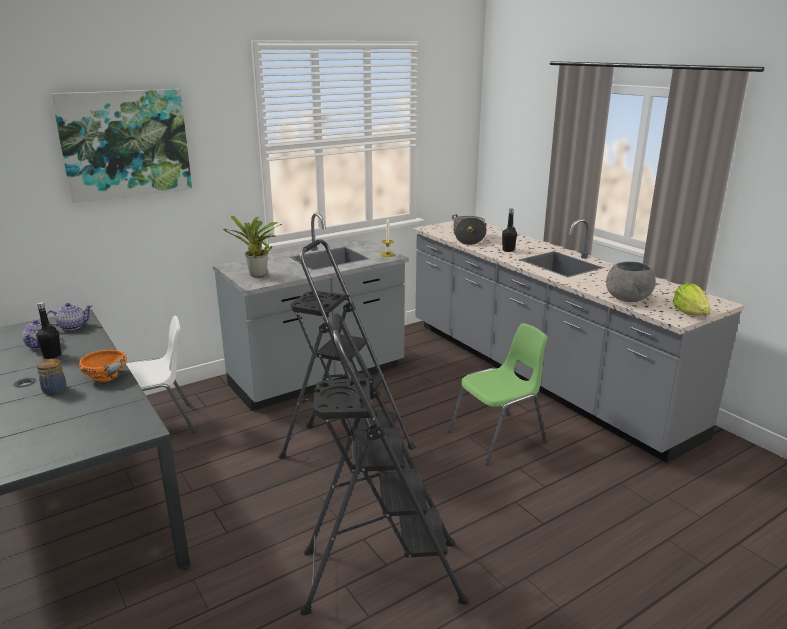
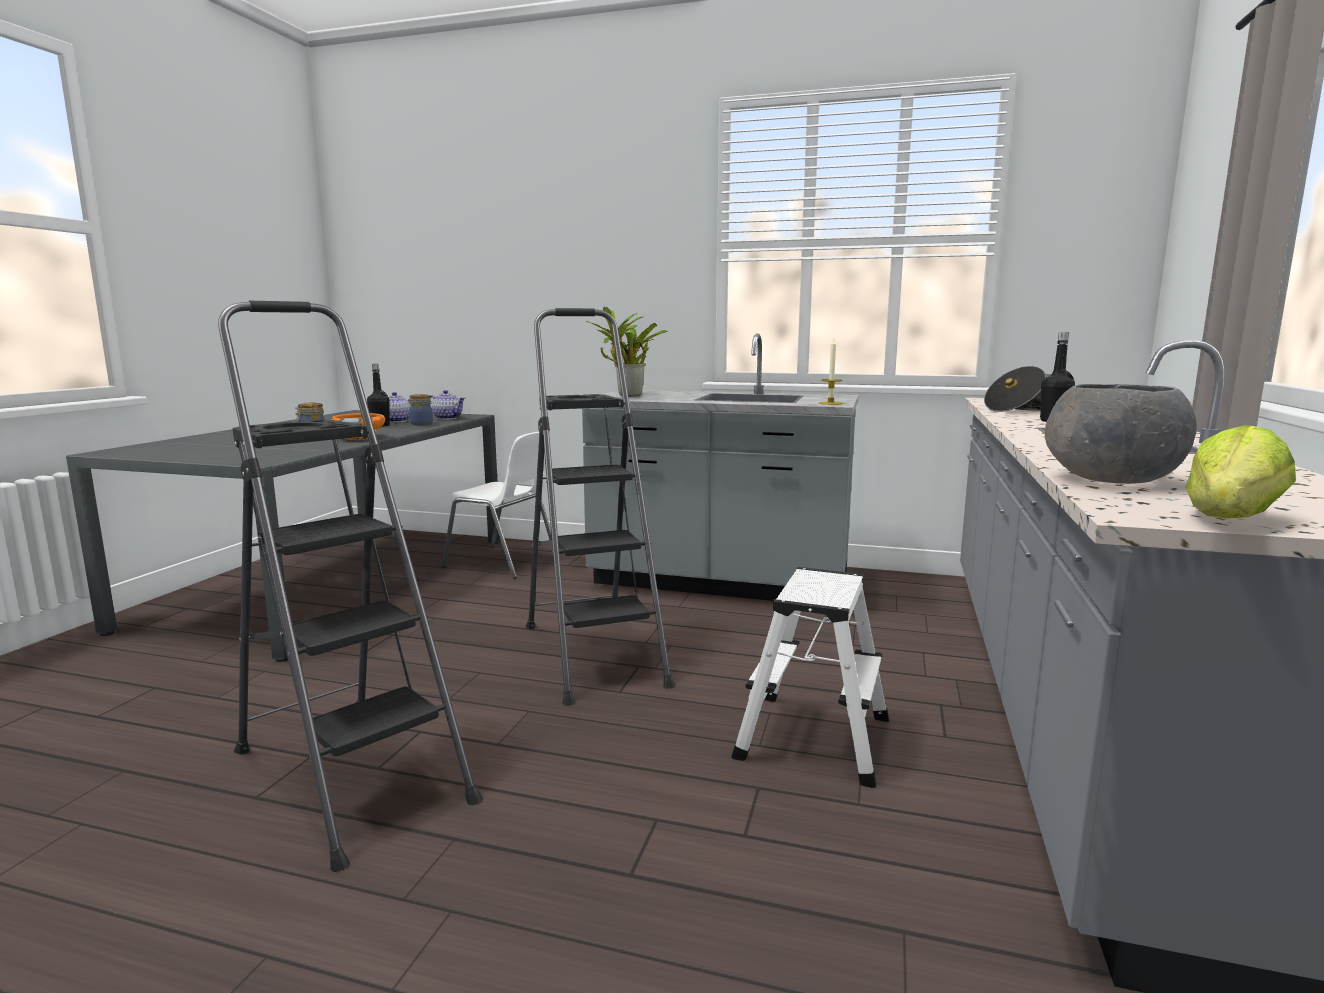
camera: 50 degrees right, 10 degrees down
picture [51,89,192,203] -> none
green chair [448,323,547,465] -> white step ladder [731,567,889,788]
none -> jar [409,394,433,426]

